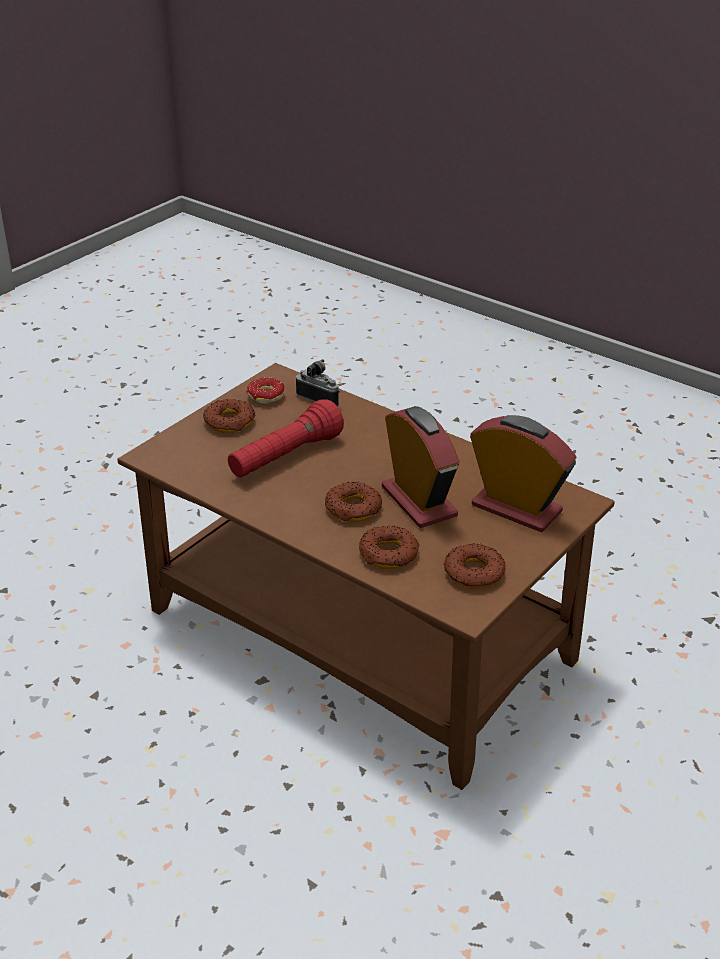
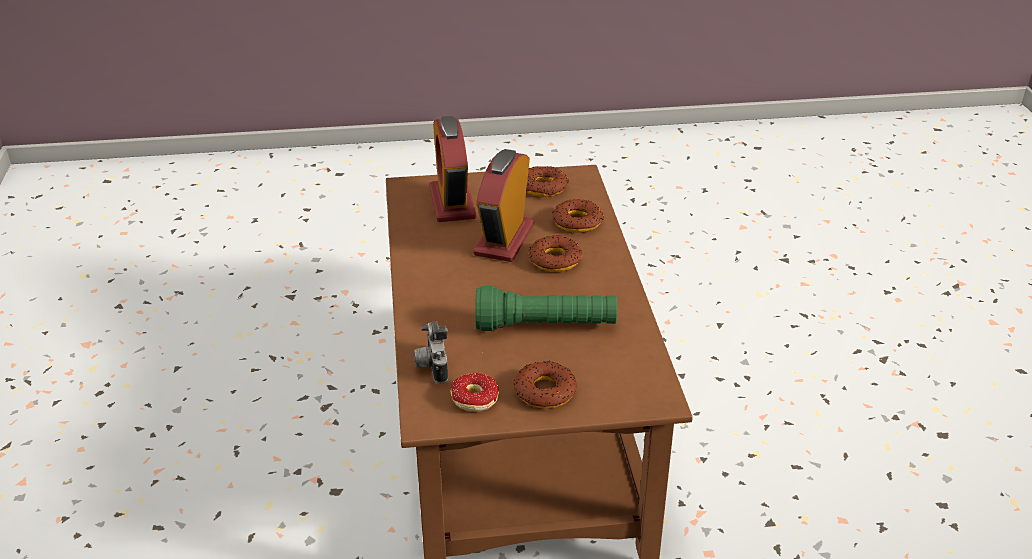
camera: 135 degrees left, 0 degrees up
red flashlight [228,399,344,478] -> green flashlight [475,286,617,331]

